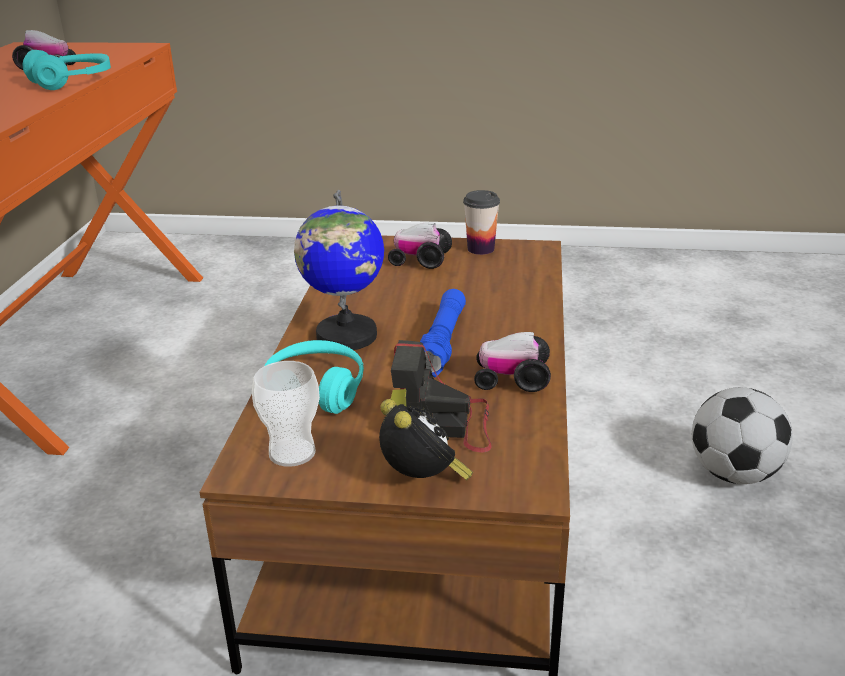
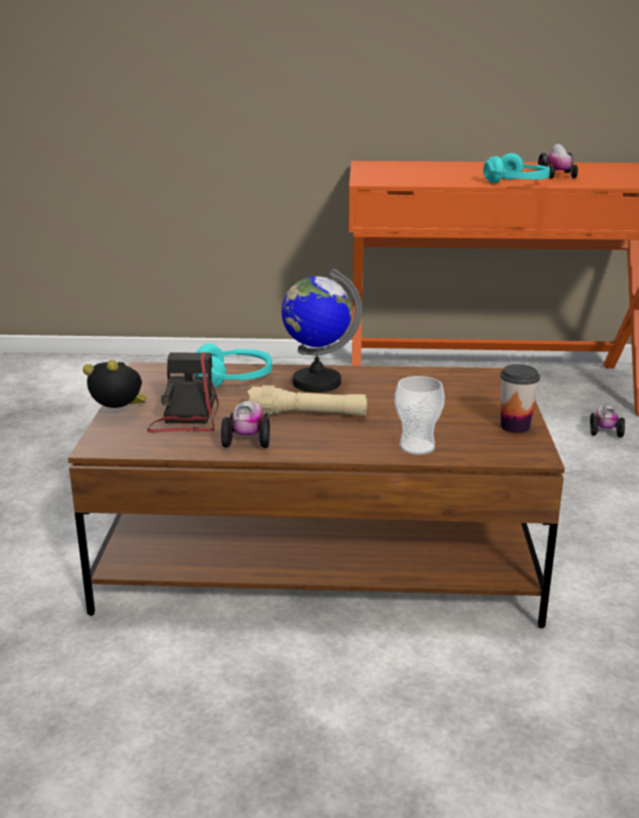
camera: 85 degrees right, 5 degrees down
cup [252,361,320,467] -> cup moved to [395,376,445,455]
alarm clock [379,399,473,480] -> alarm clock turned 135 degrees counterclockwise [83,360,147,408]
toy car [388,222,452,269] -> toy car moved to [590,406,625,438]
blue flashlight [420,289,466,377] -> beige flashlight [248,385,367,416]
football [692,387,793,484] -> none

